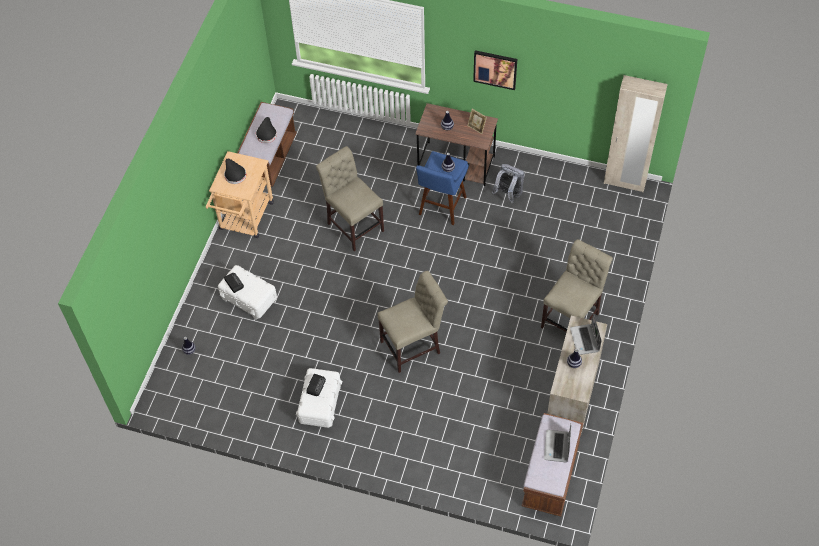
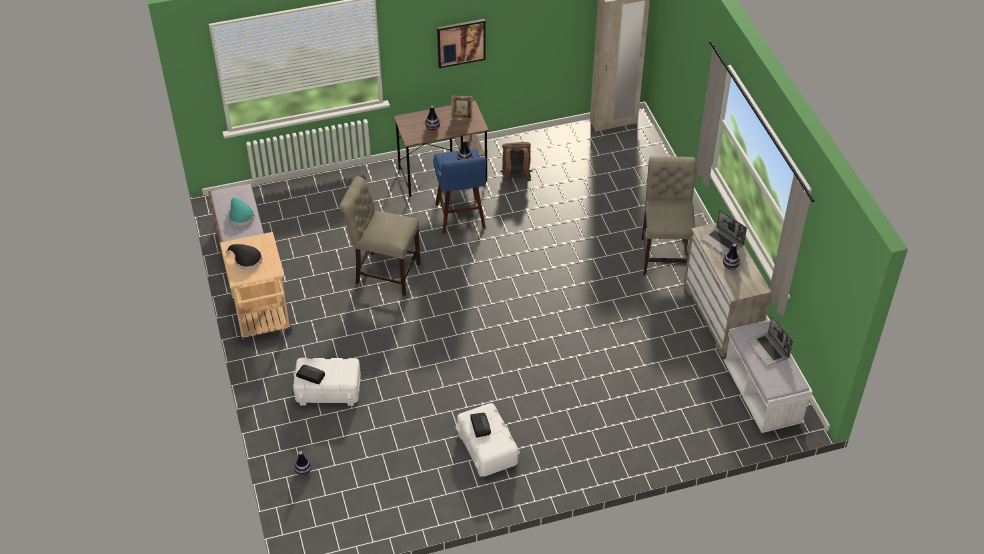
camera: 35 degrees left, 10 degrees down
black hat [256,117,277,143] -> turquoise hat [229,197,255,226]
beige chair [377,271,448,373] -> none
grey backpack [492,164,525,203] -> brown backpack [500,142,532,182]
brown bench [521,413,583,517] -> white bench [723,320,813,433]

